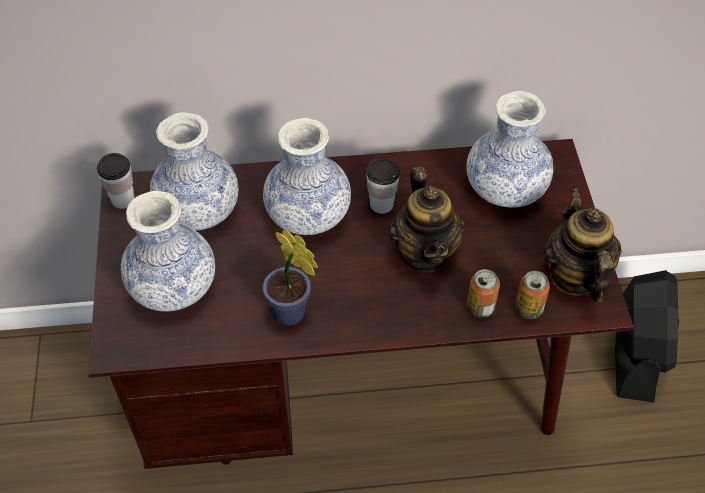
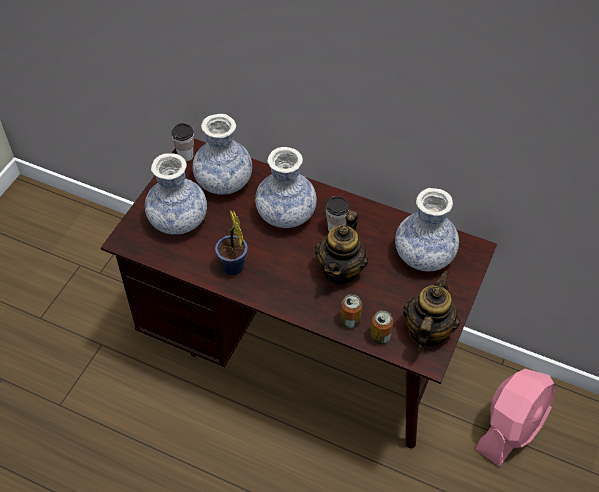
camera: 30 degrees right, 0 degrees up
black fan [615,270,679,403] -> pink fan [475,369,556,466]

